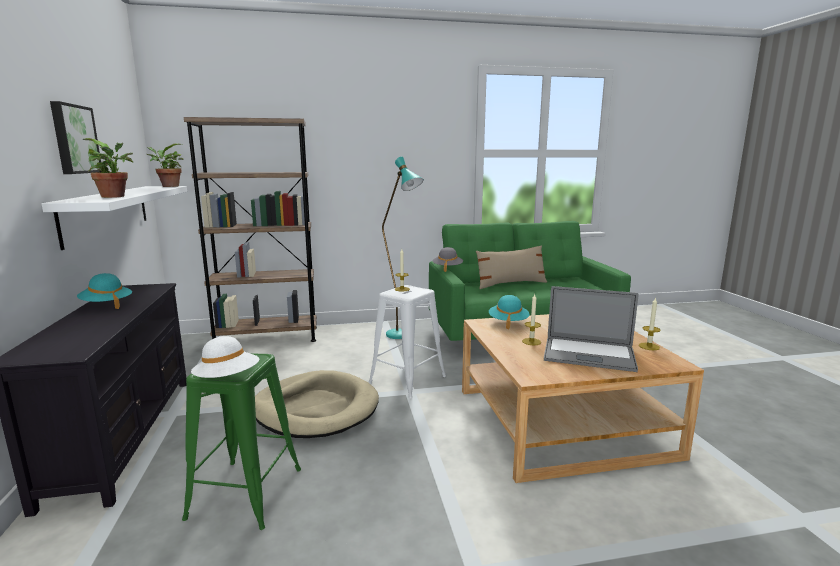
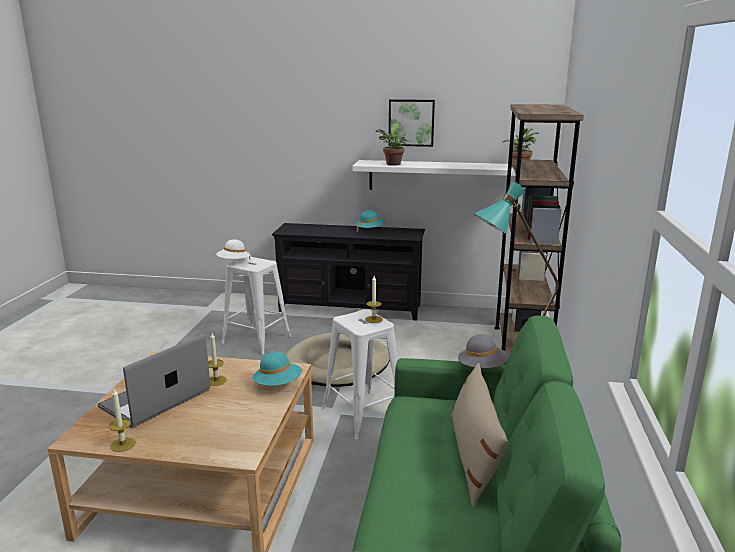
camera: 110 degrees right, 5 degrees up
green stool [182,353,301,530] -> white stool [221,257,291,354]

